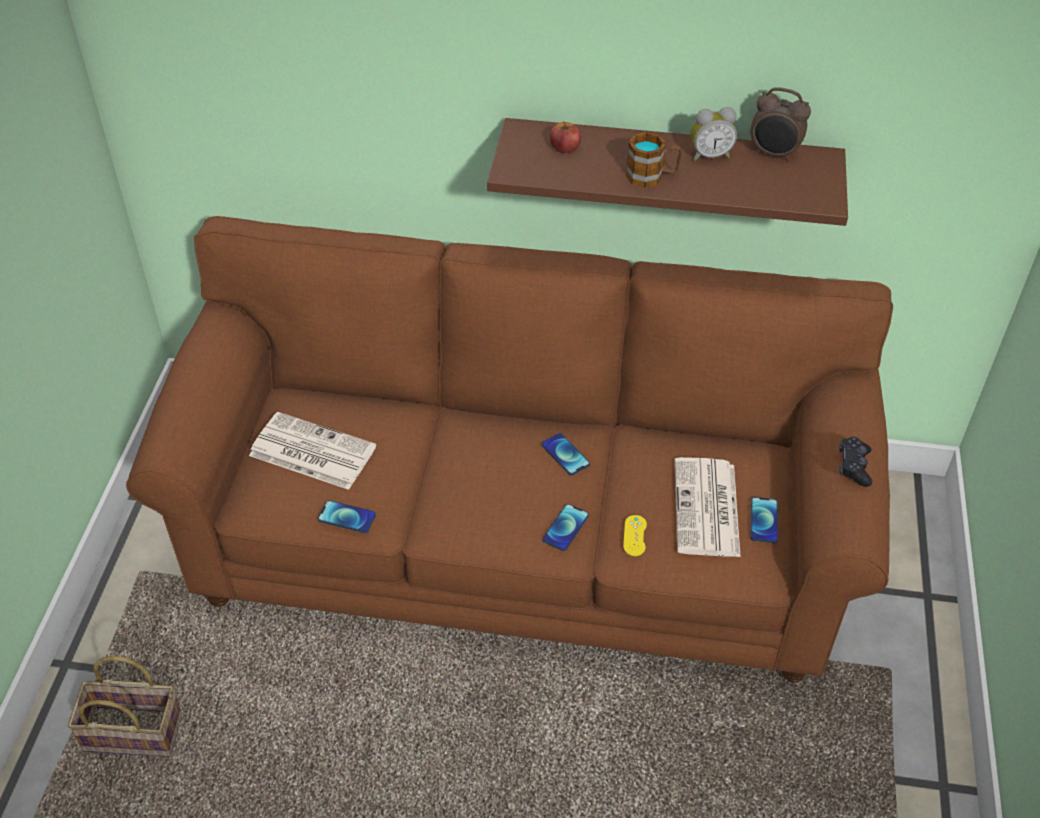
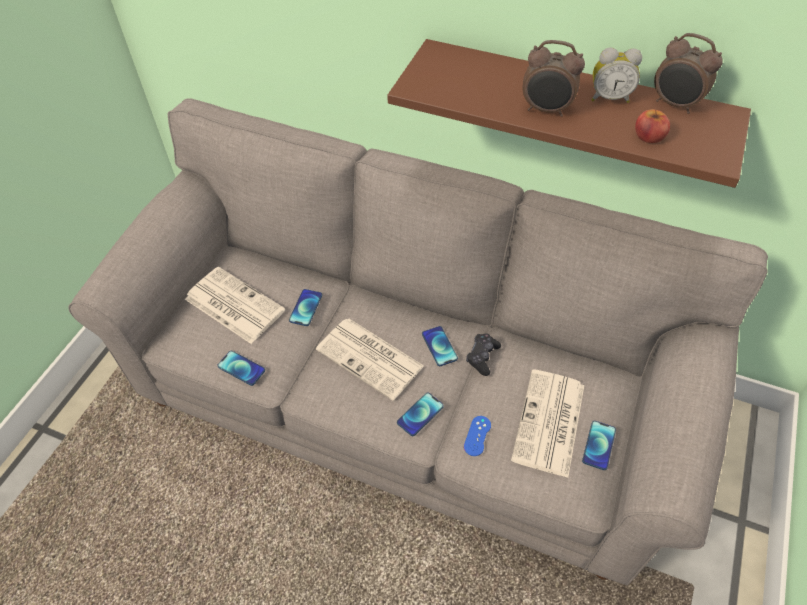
camera: 15 degrees right, 5 degrees up
basket [68,656,182,757] -> none
brown sofa [126,216,893,682] -> grey sofa [68,98,768,586]
apple [550,121,581,153] -> apple moved to [635,109,670,143]
yellow game controller [623,515,647,556] -> blue game controller [464,416,491,456]
mug [626,132,682,188] -> alarm clock [523,40,585,117]
black game controller [839,437,872,487] -> black game controller moved to [466,333,501,376]
none -> phone [289,289,322,326]
none -> newspaper [316,319,424,401]

